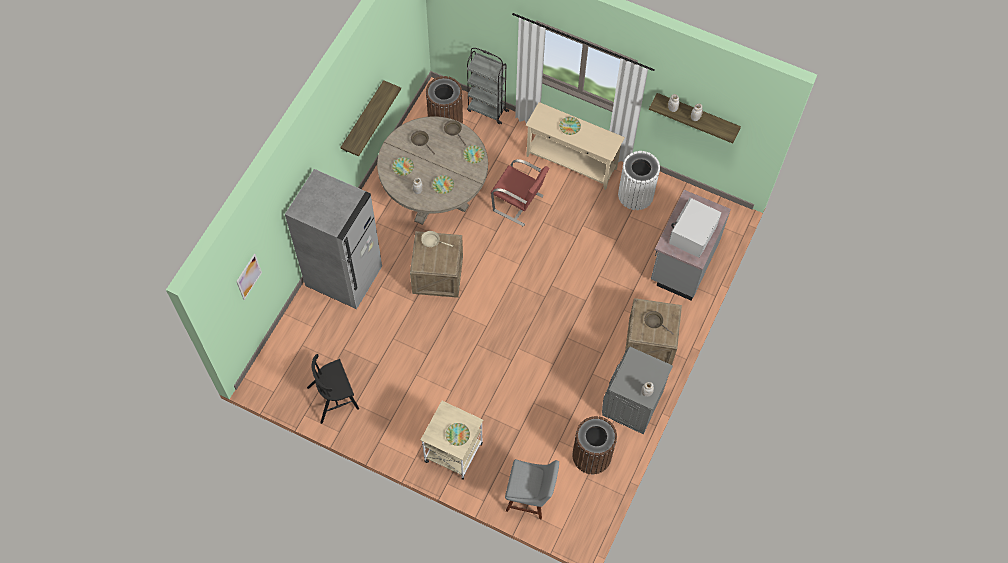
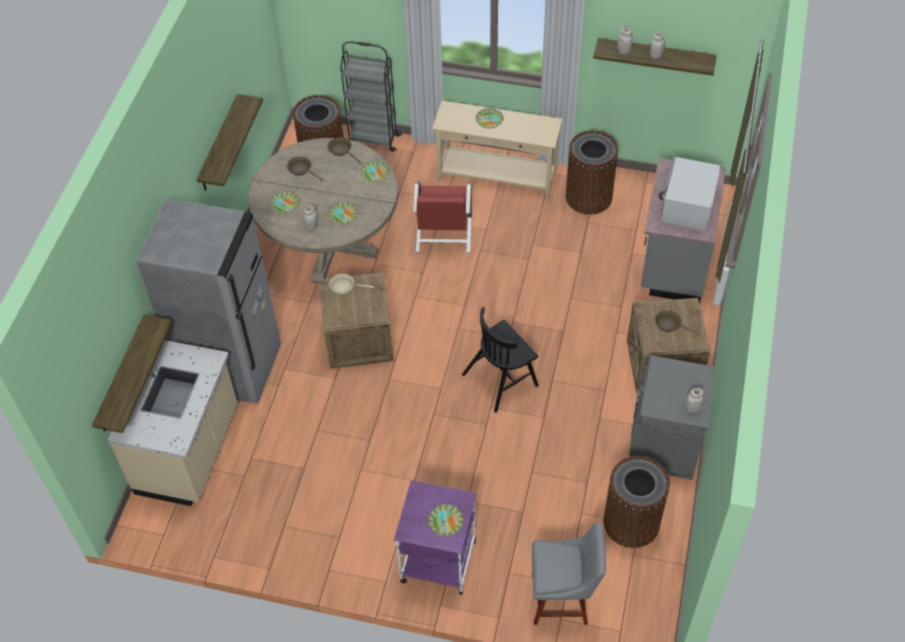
camera: 10 degrees left, 10 degrees down
picture [236,253,262,300] -> none
black chair [307,354,359,424] -> black chair moved to [462,307,538,413]
beige cart [421,401,483,480] -> purple cart [394,480,477,595]
red chair [491,159,550,227] -> red chair turned 75 degrees clockwise [413,181,472,253]
white trash can [618,151,660,210] -> brown trash can [566,130,618,215]
none -> shelf [92,315,173,433]
none -> beige counter [107,340,238,506]

